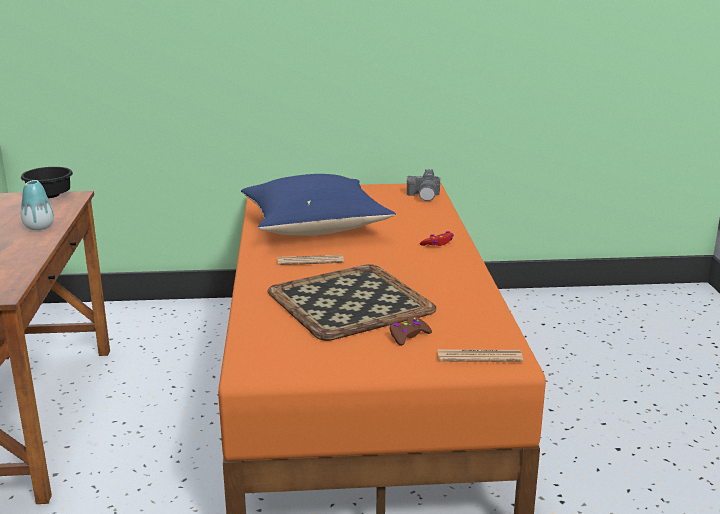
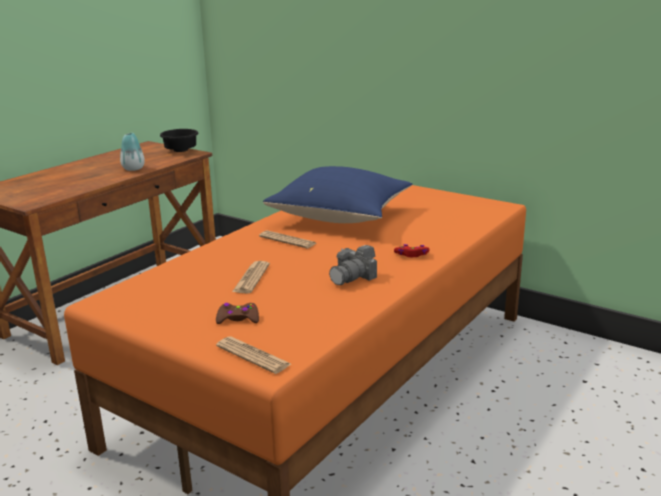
camera: 40 degrees right, 0 degrees up
tray [268,264,436,341] -> newspaper [232,261,270,293]
camera [407,169,441,201] -> camera moved to [329,245,377,285]

